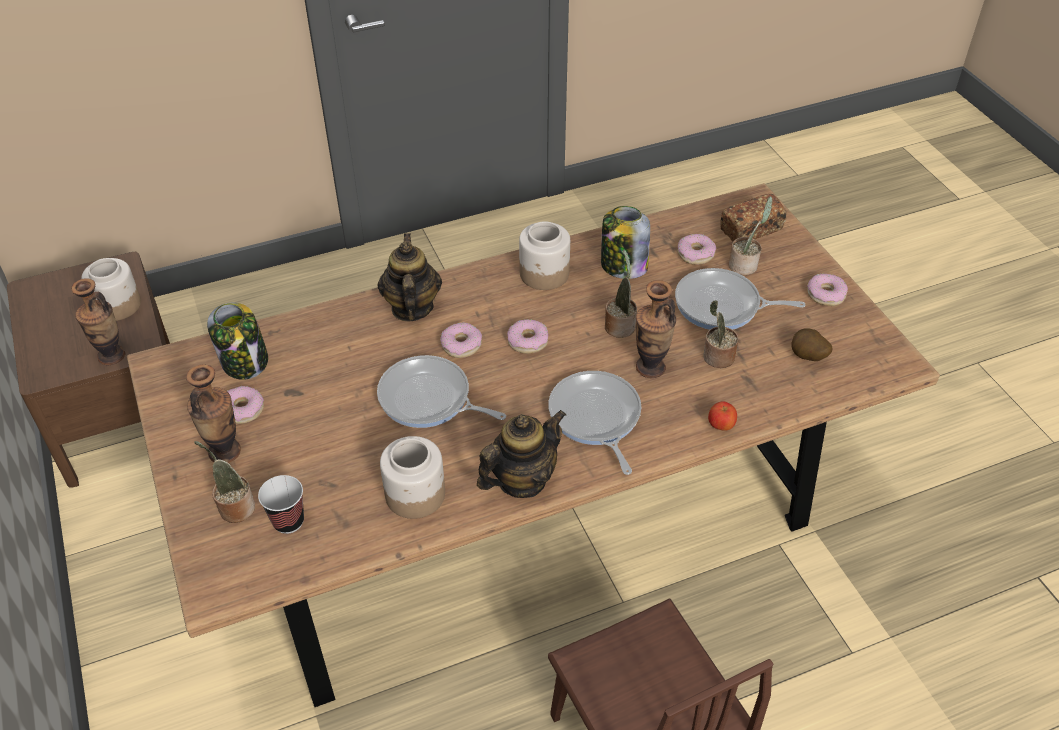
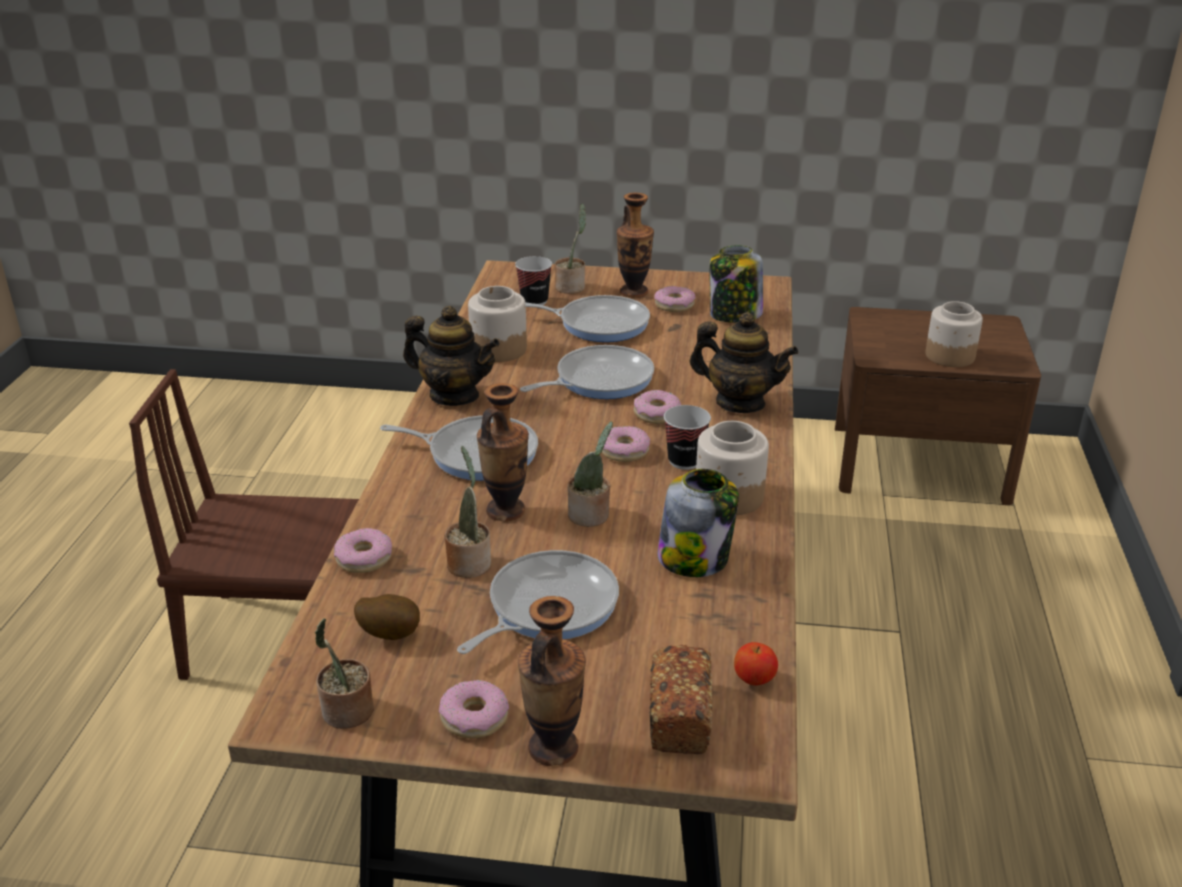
camera: 120 degrees right, 15 degrees down
vase [71,278,125,365] -> vase moved to [518,596,586,766]
teapot [477,410,566,498] -> teapot turned 60 degrees counterclockwise [403,306,500,406]
donut [678,234,716,265] -> donut moved to [334,528,392,573]
apple [708,401,737,431] -> apple moved to [734,642,778,686]
potted plant [729,196,773,275] -> potted plant moved to [315,619,374,729]
none -> frying pan [525,295,650,342]
none -> cup [664,405,711,470]

